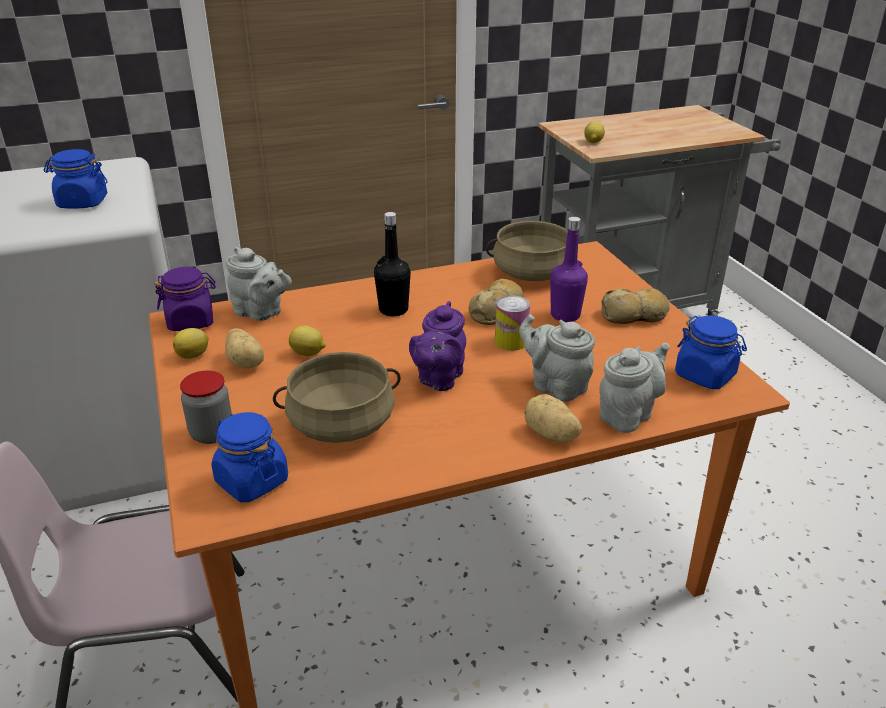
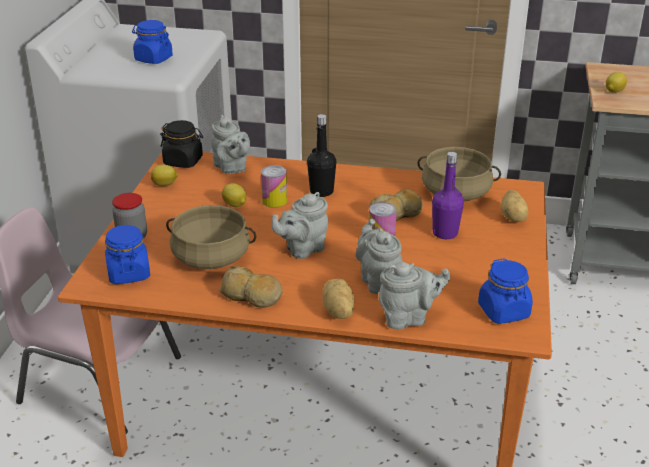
camera: 30 degrees right, 0 degrees up
purple jar [155,267,216,331] -> black jar [160,120,203,168]
potato [225,328,264,368] -> potato moved to [500,190,528,222]
purple teapot [409,301,466,391] -> grey teapot [272,192,328,259]
bread [601,288,670,324] -> bread moved to [219,266,283,308]
none -> can [261,165,287,208]

